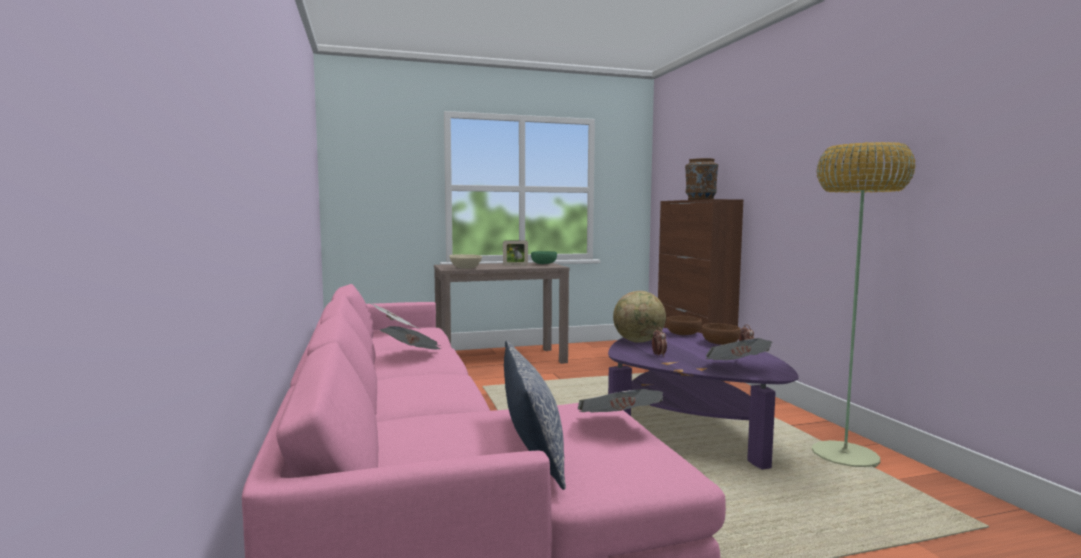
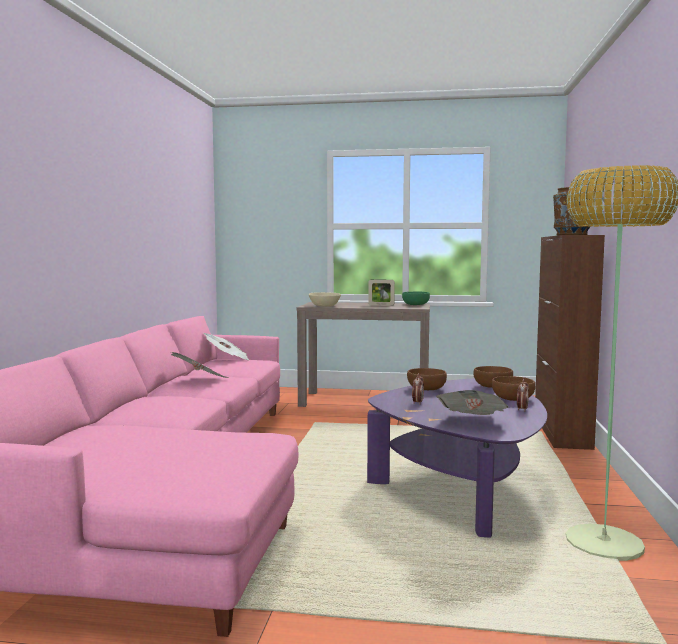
camera: 25 degrees right, 0 degrees up
pillow [504,340,566,490] -> none
newspaper [578,389,663,412] -> none
globe [613,291,666,343] -> brown bowl [407,368,447,390]

